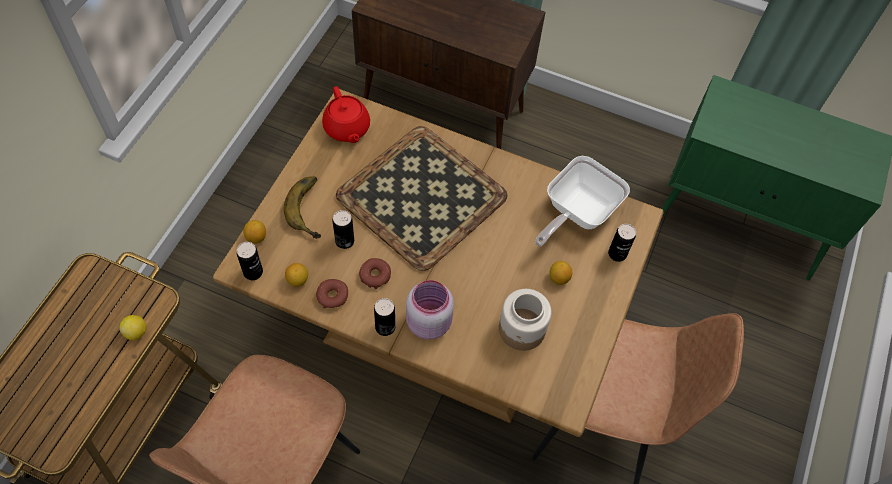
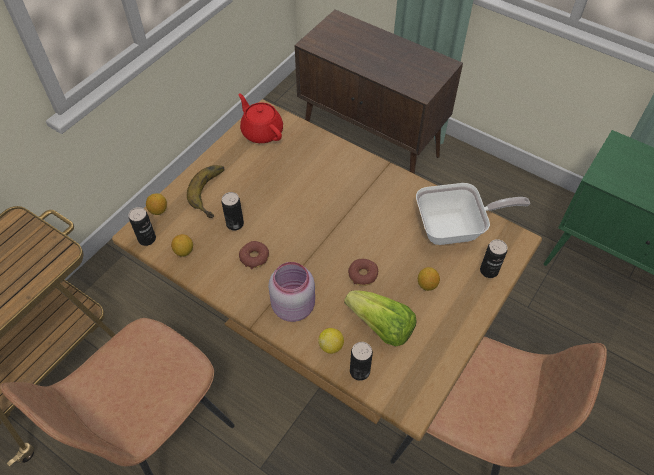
camera: 15 degrees right, 5 degrees down
lemon [119,315,146,340] -> lemon moved to [318,328,344,354]
donut [316,279,348,309] -> donut moved to [348,259,378,286]
red teapot [322,86,370,143] -> red teapot turned 150 degrees clockwise [238,94,283,143]
tray [336,126,508,271] -> none
can [374,298,395,336] -> can moved to [350,342,373,381]
jar [499,289,552,351] -> lettuce [344,290,416,346]
frying pan [535,156,630,246] -> frying pan turned 150 degrees counterclockwise [416,183,530,245]

